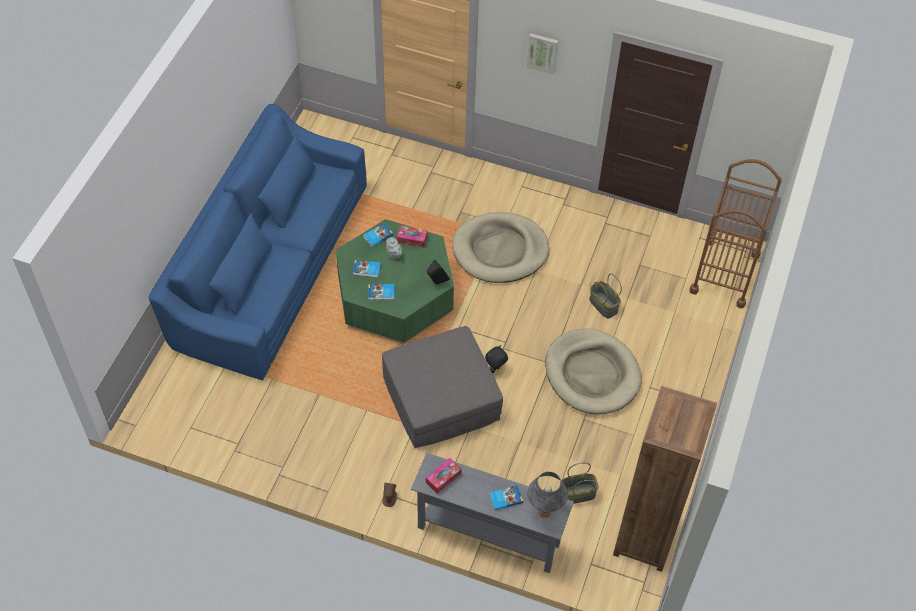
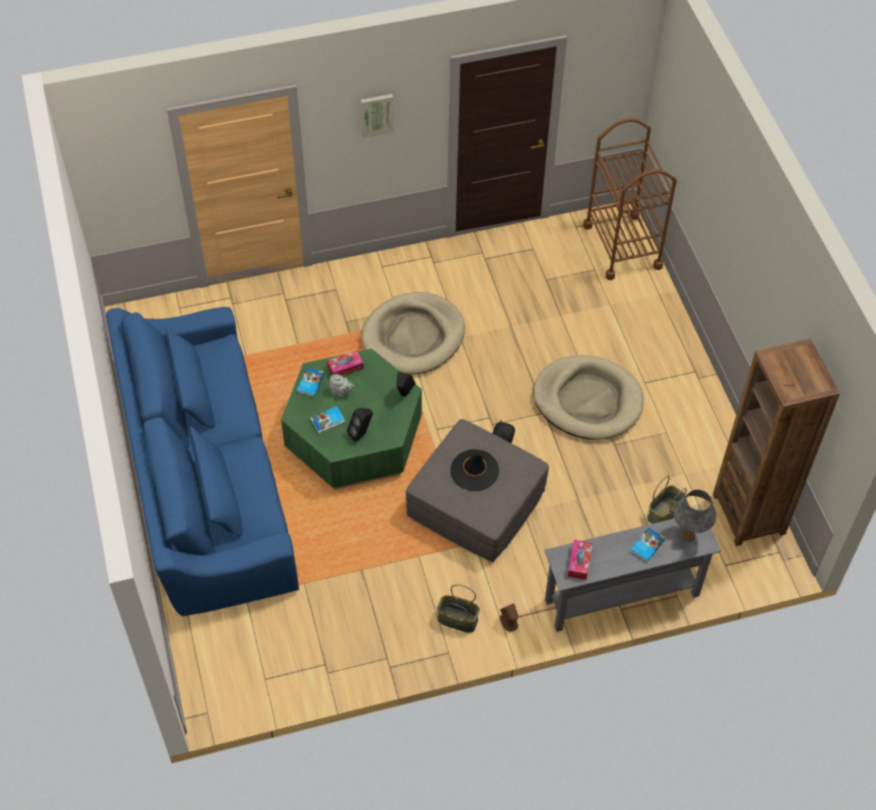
camera: 35 degrees left, 0 degrees up
book [368,284,395,300] -> black speaker [347,408,373,443]
basket [589,274,622,318] -> basket moved to [437,584,480,633]
none -> black hat [451,449,499,491]

